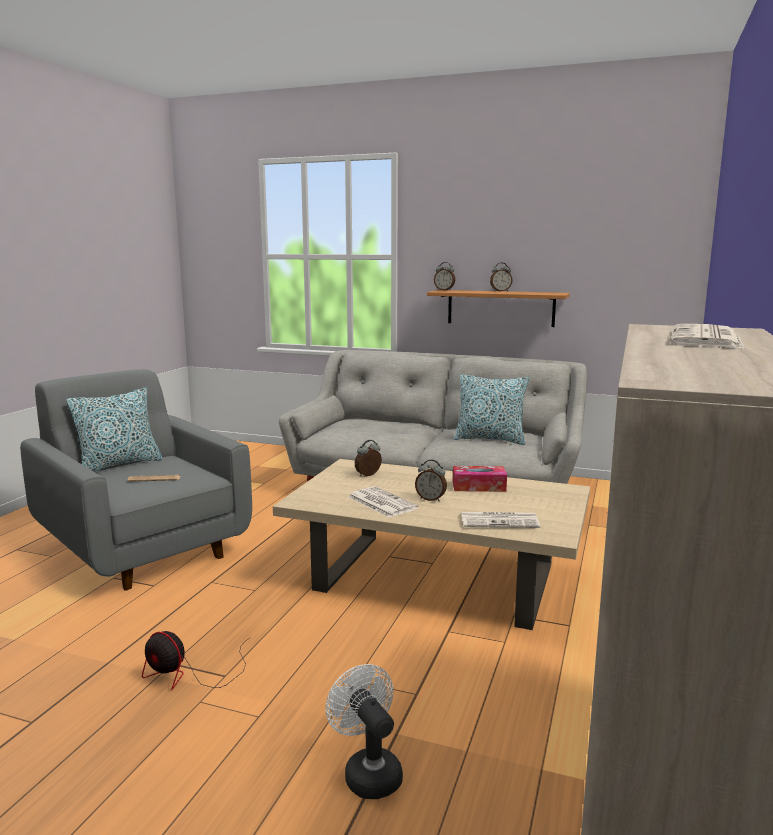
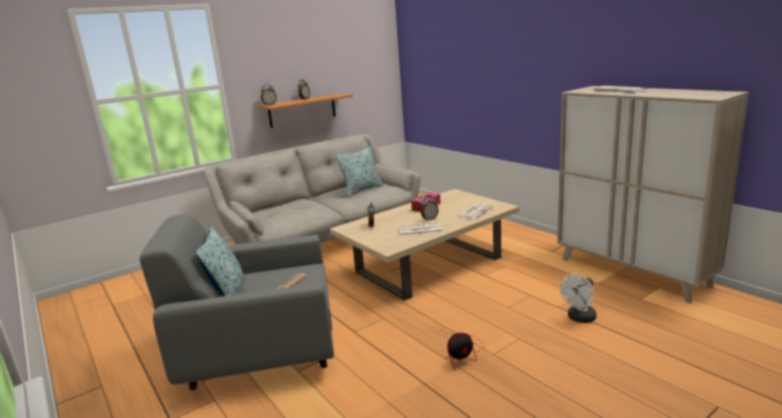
camera: 55 degrees left, 5 degrees up
white fan [326,664,403,799] -> white fan turned 45 degrees counterclockwise [560,274,596,323]

